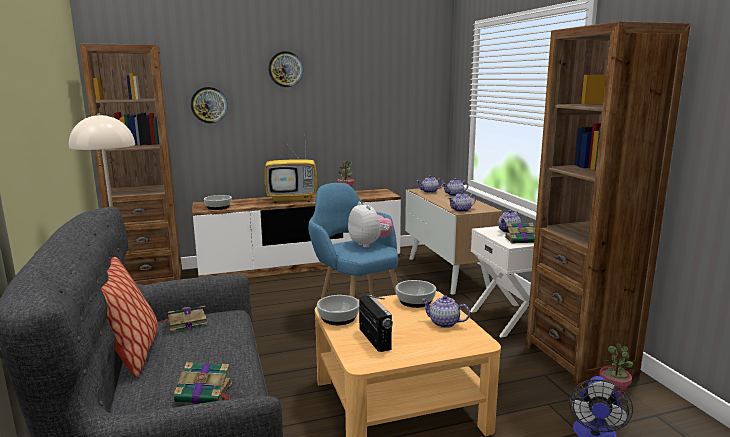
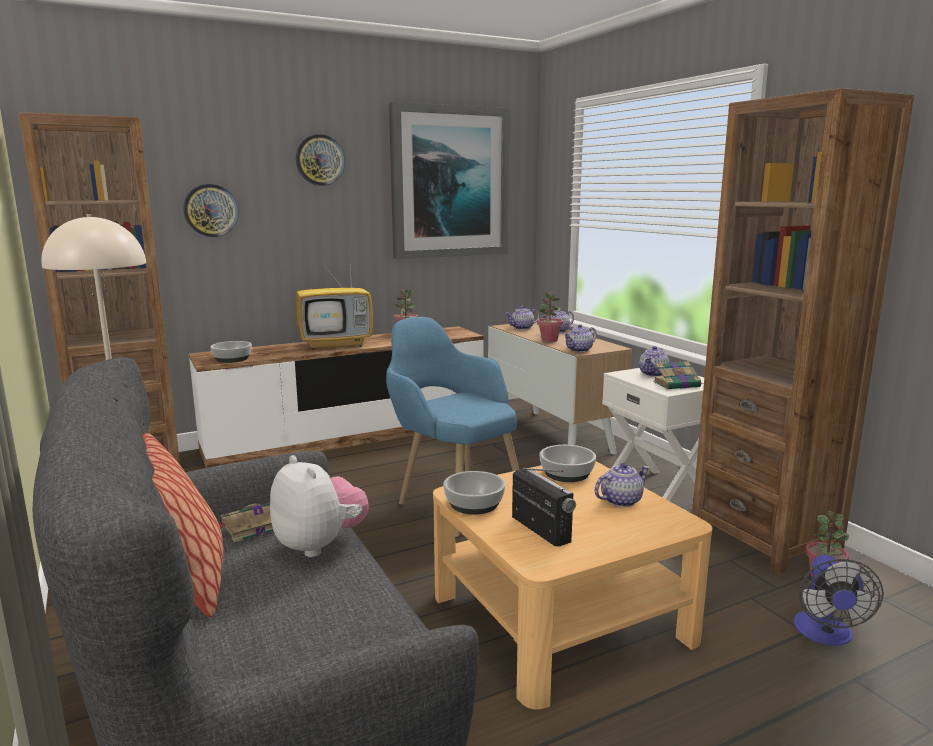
camera: 10 degrees left, 0 degrees up
book [174,362,232,404] -> none
plush toy [348,202,393,248] -> plush toy moved to [270,455,369,557]
teapot [421,295,470,328] -> teapot turned 135 degrees clockwise [595,463,650,507]
none -> picture [389,102,510,259]
none -> potted plant [537,291,563,342]

